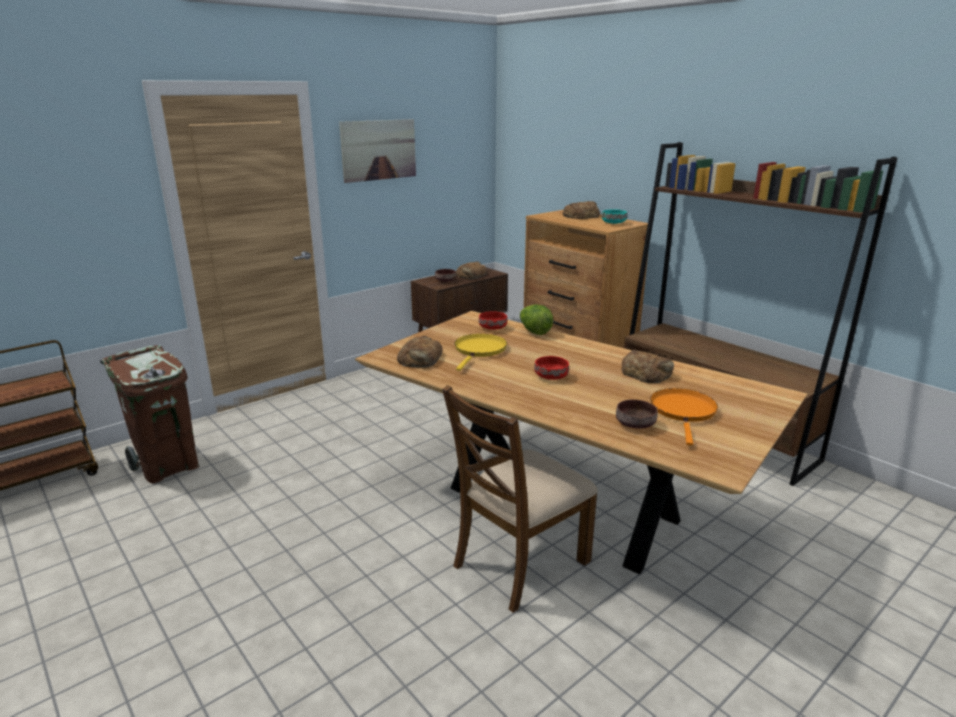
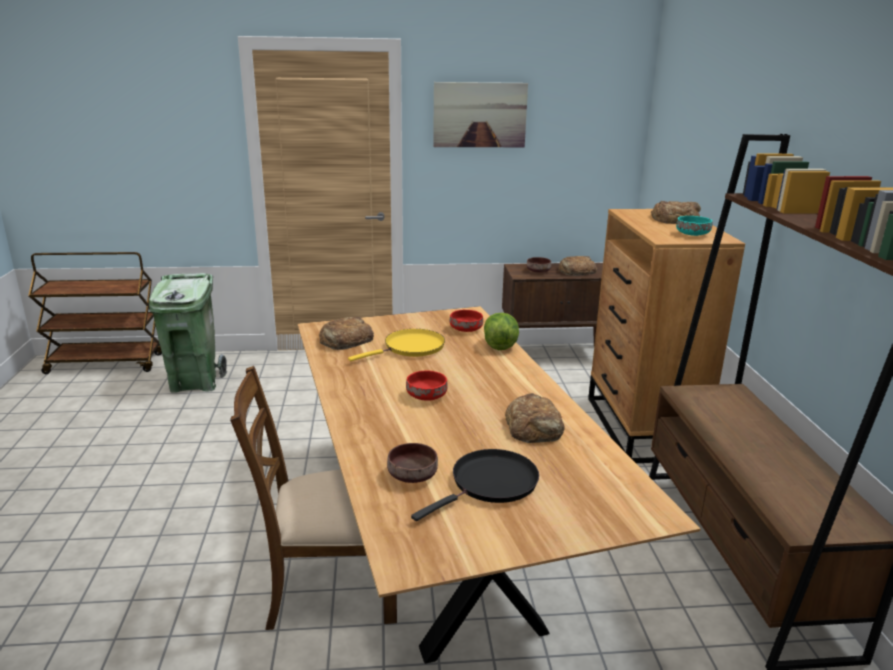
camera: 35 degrees right, 0 degrees up
brown trash can [100,345,199,483] -> green trash can [149,273,227,393]
orange frying pan [650,388,718,446] -> black frying pan [411,449,539,521]

